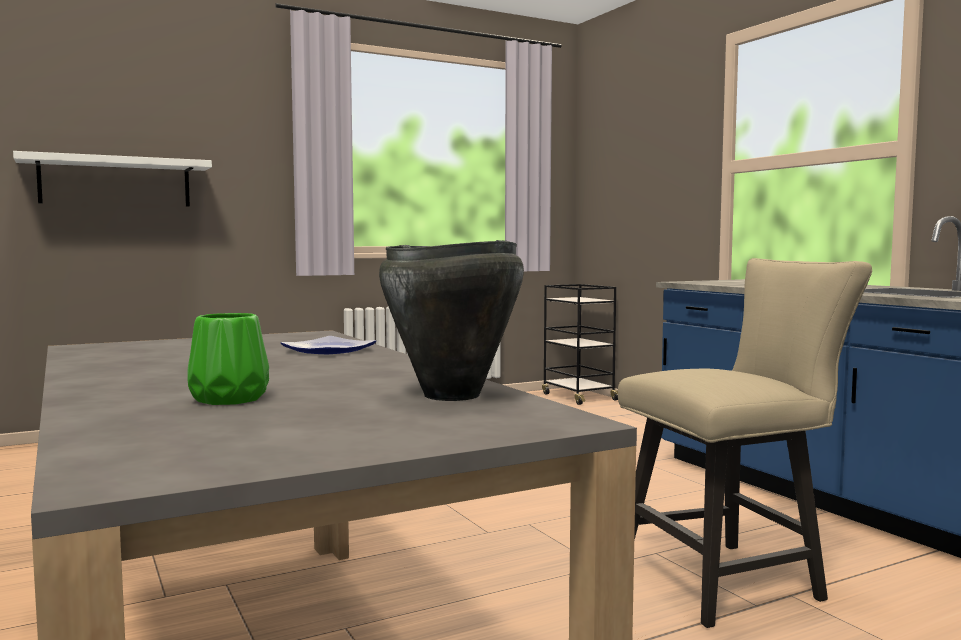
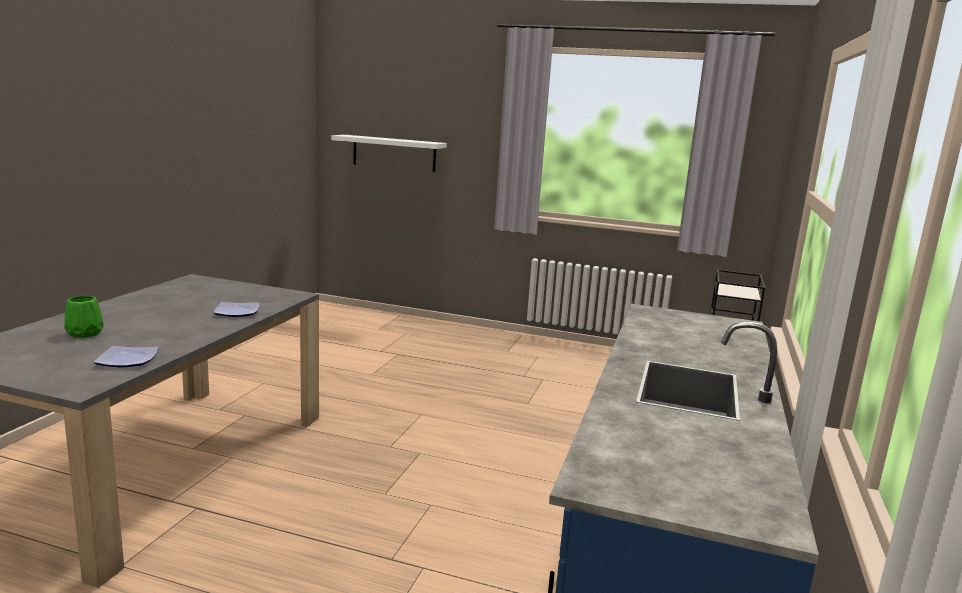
camera: 45 degrees right, 10 degrees up
black cooking pot [379,240,524,401] -> plate [93,346,159,367]
beige chair [618,258,872,628] -> none

